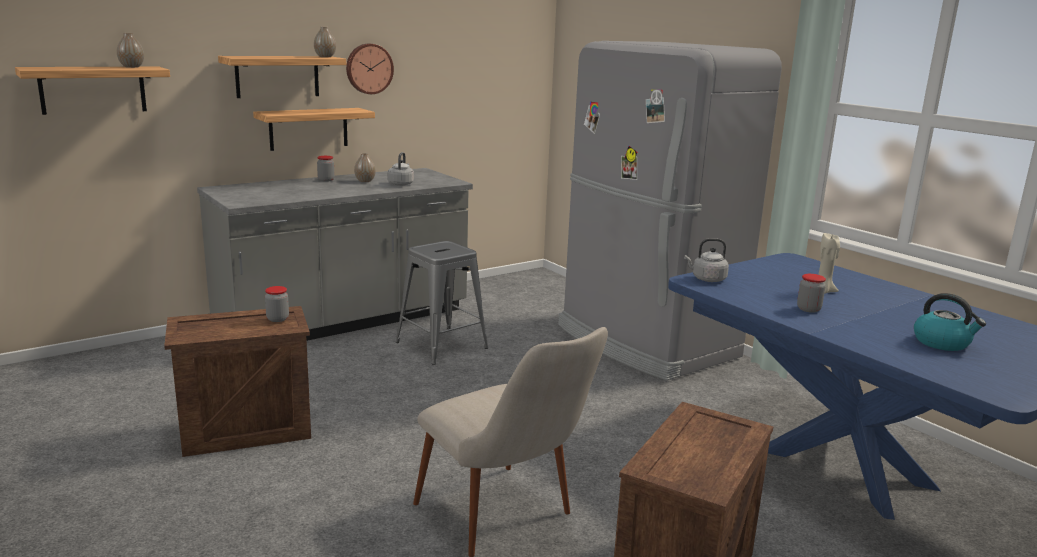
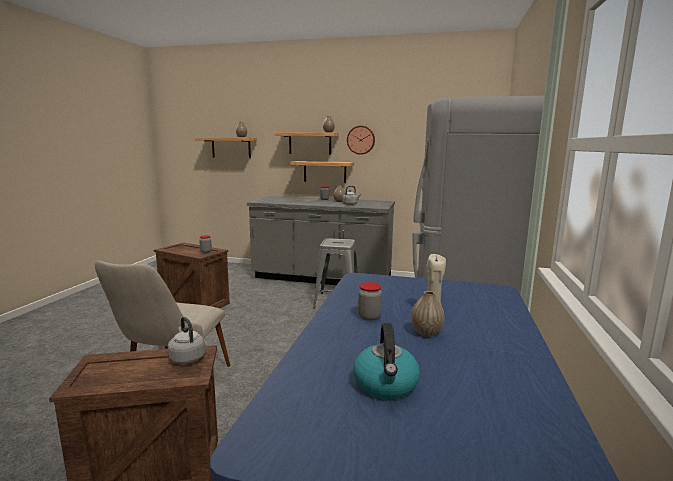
camera: 50 degrees right, 5 degrees down
grey kettle [684,238,729,282] -> grey kettle moved to [168,317,205,364]
none -> vase [411,291,445,337]

